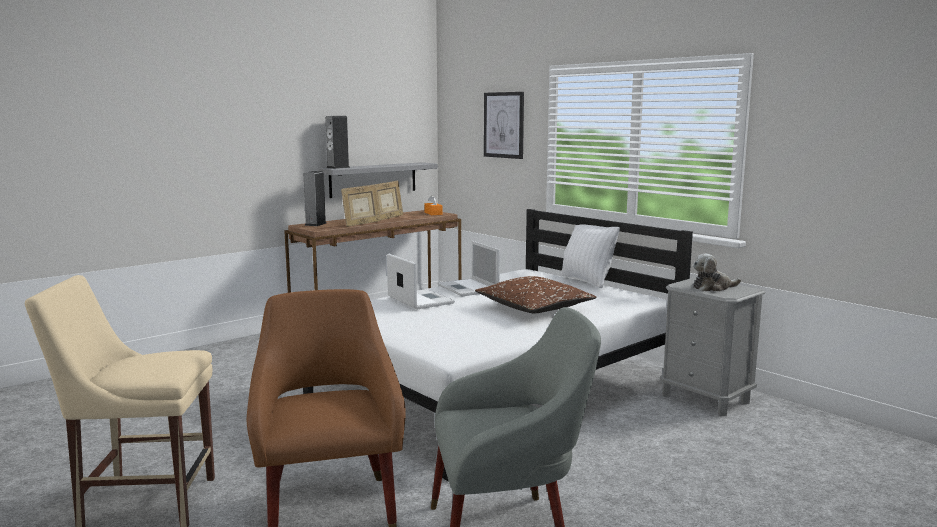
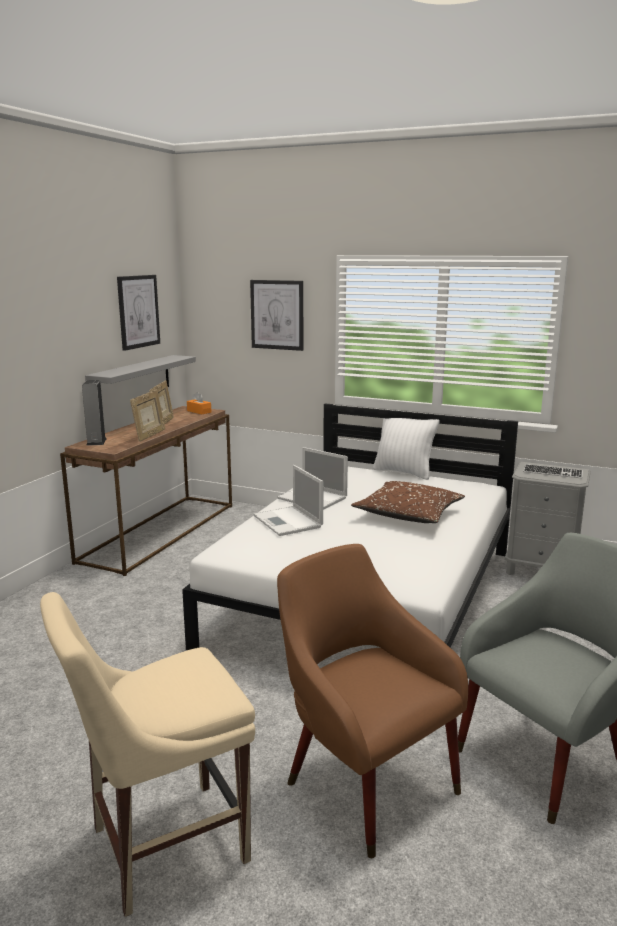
camera: 25 degrees left, 5 degrees up
speaker [326,116,350,169] -> none
laptop [387,254,455,310] -> laptop turned 150 degrees counterclockwise [253,465,324,536]
plush toy [693,254,741,291] -> keyboard [523,464,583,478]
none -> picture [117,275,160,351]

